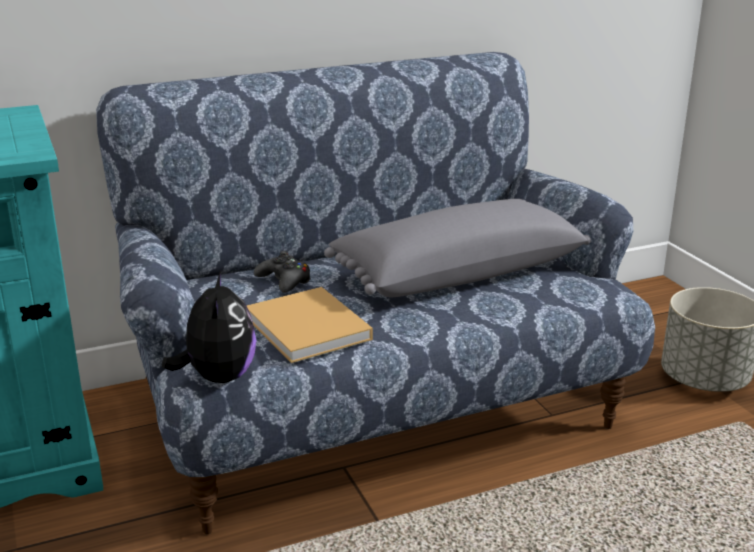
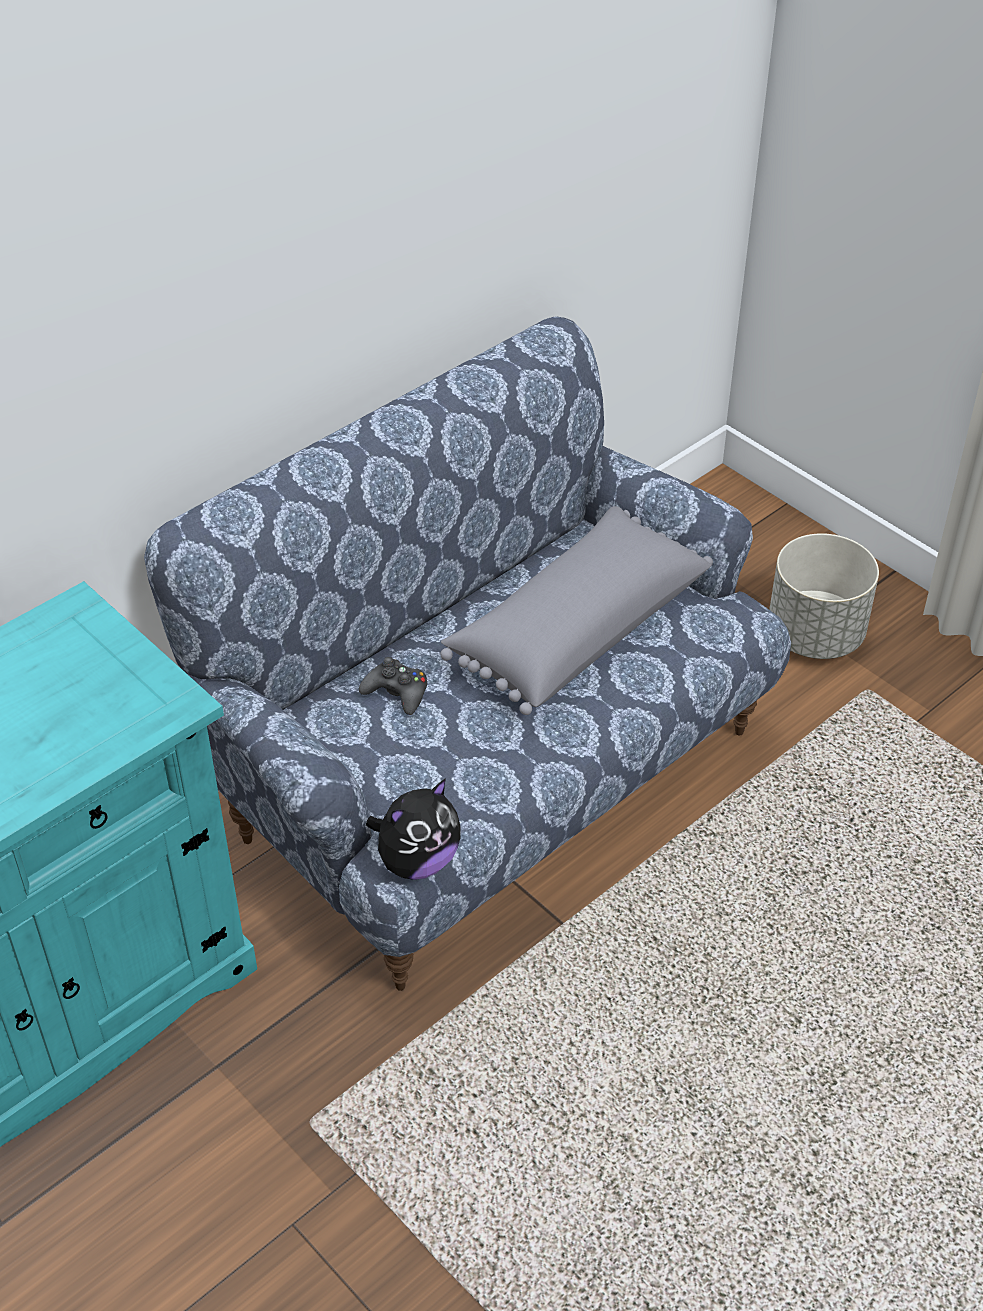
camera: 20 degrees left, 20 degrees up
plush toy [162,269,256,383] -> plush toy turned 75 degrees clockwise [366,778,460,880]
beige book [247,287,373,363] -> none

